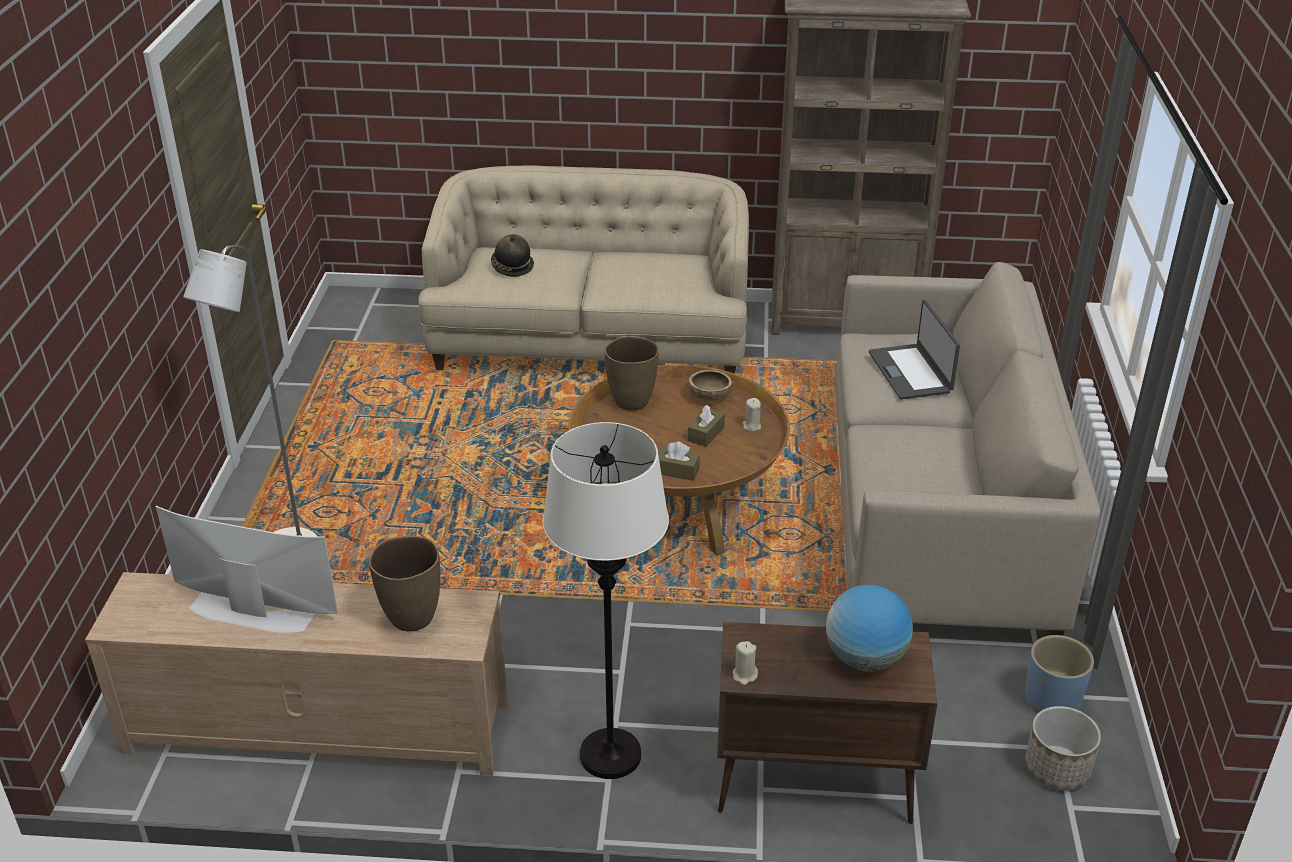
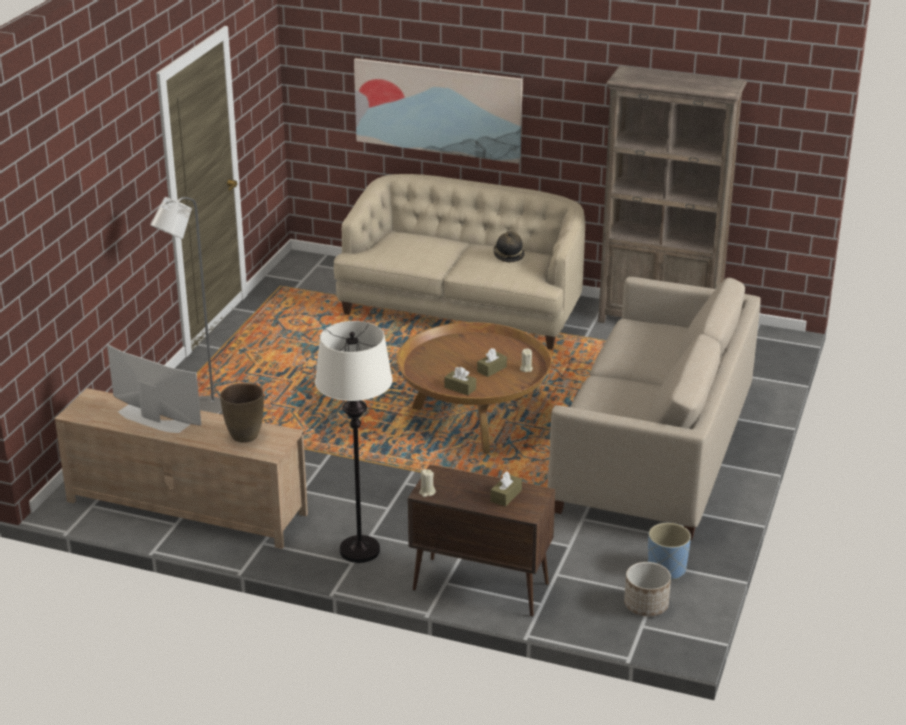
camera: 15 degrees right, 5 degrees down
hat [491,234,534,277] -> hat moved to [494,232,525,262]
brown vase [604,336,659,411] -> none
brown bowl [688,370,733,402] -> none
globe [826,585,913,672] -> brown tissue box [490,472,522,507]
laptop [869,300,960,400] -> none
none -> picture [354,58,523,164]

